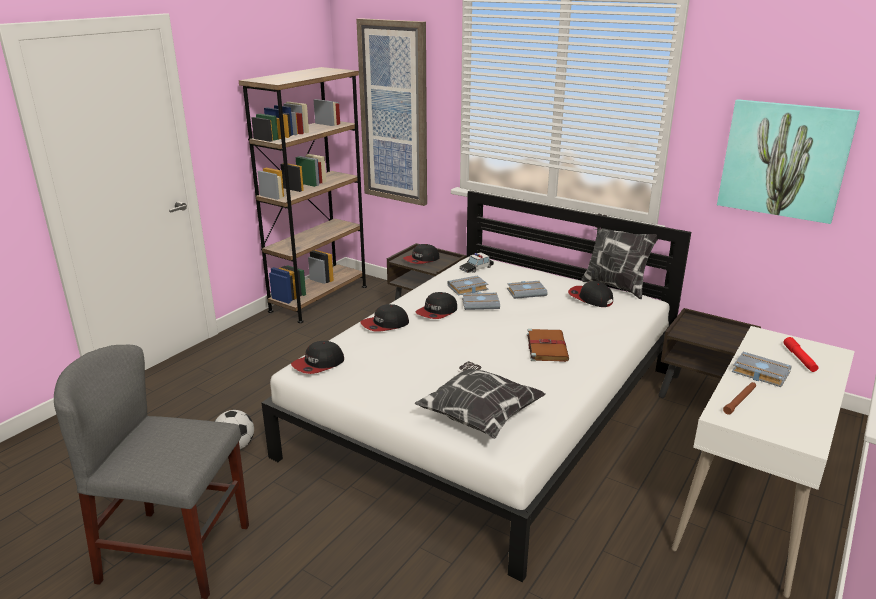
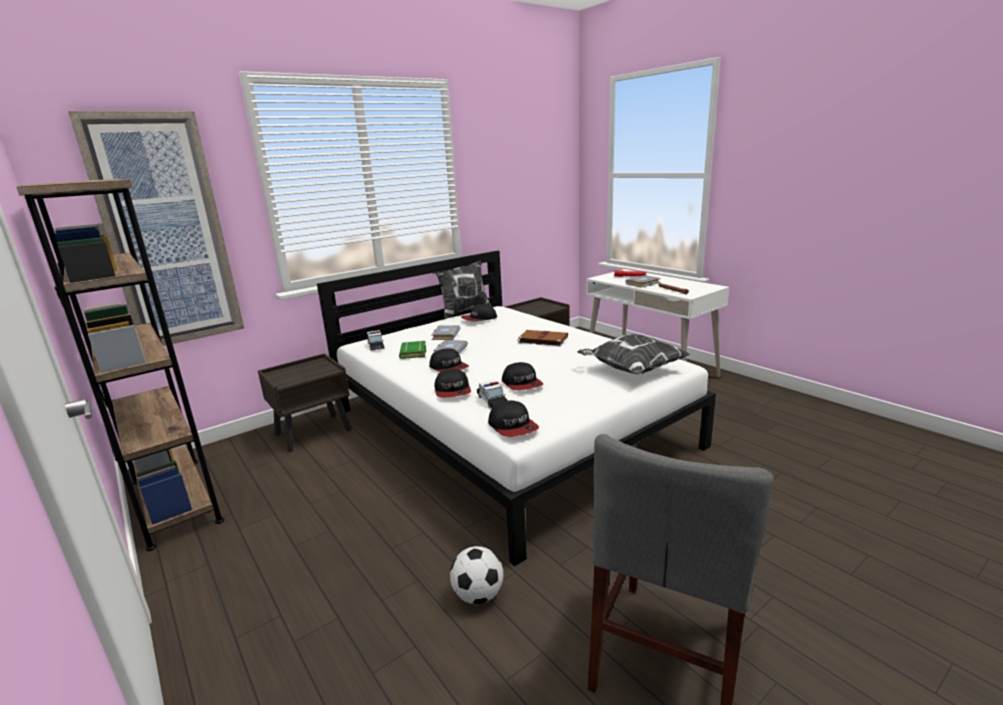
camera: 70 degrees left, 5 degrees down
cap [403,244,440,264] -> cap moved to [502,362,543,390]
grey book [447,275,489,295] -> green book [399,341,426,359]
picture [717,99,860,224] -> none
none -> toy car [477,380,508,409]

